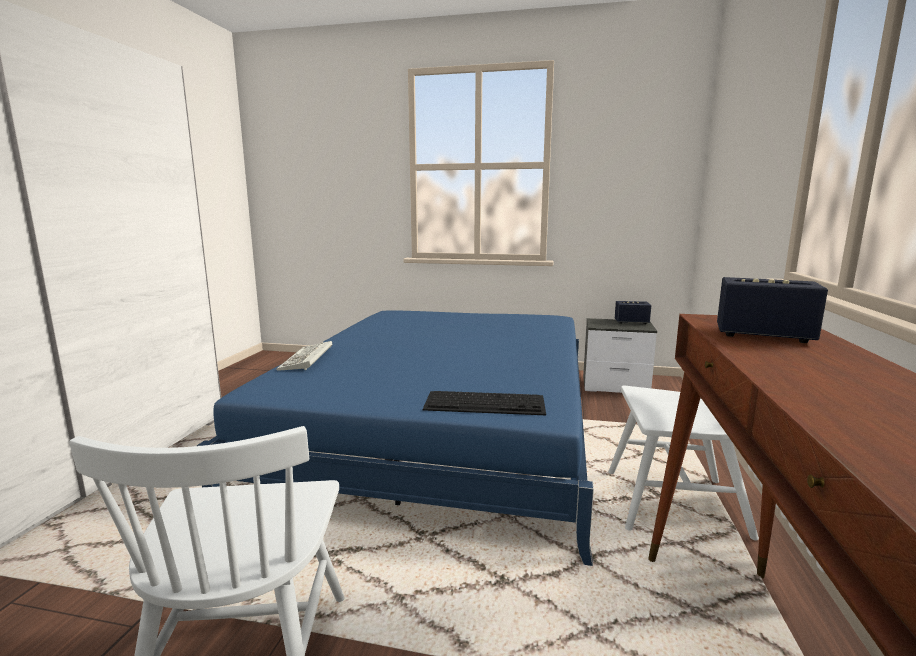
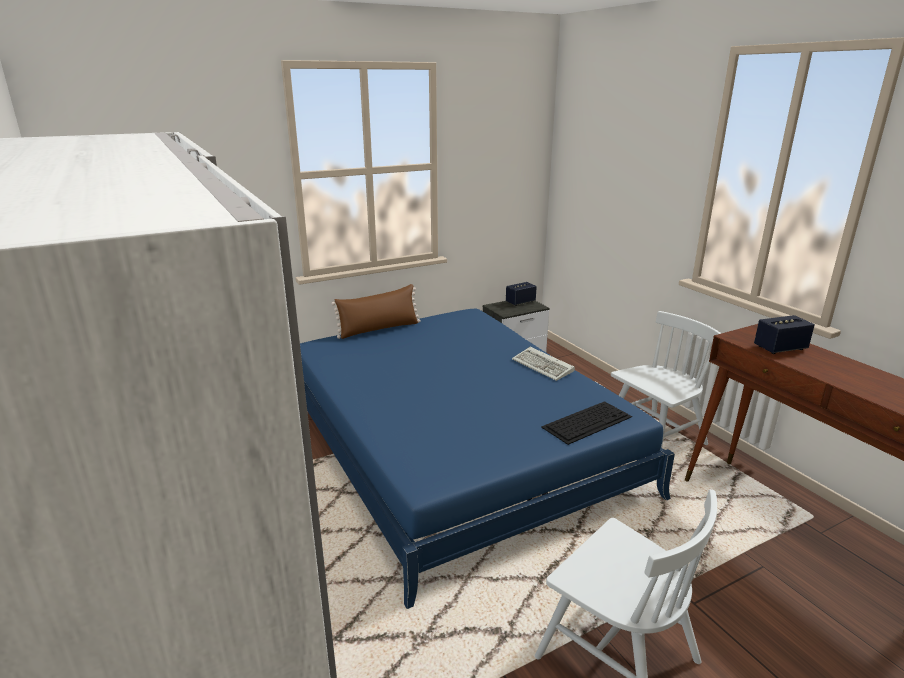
camera: 40 degrees left, 10 degrees up
keyboard [276,341,332,371] -> keyboard moved to [512,347,575,381]
none -> brown pillow [331,284,420,339]

